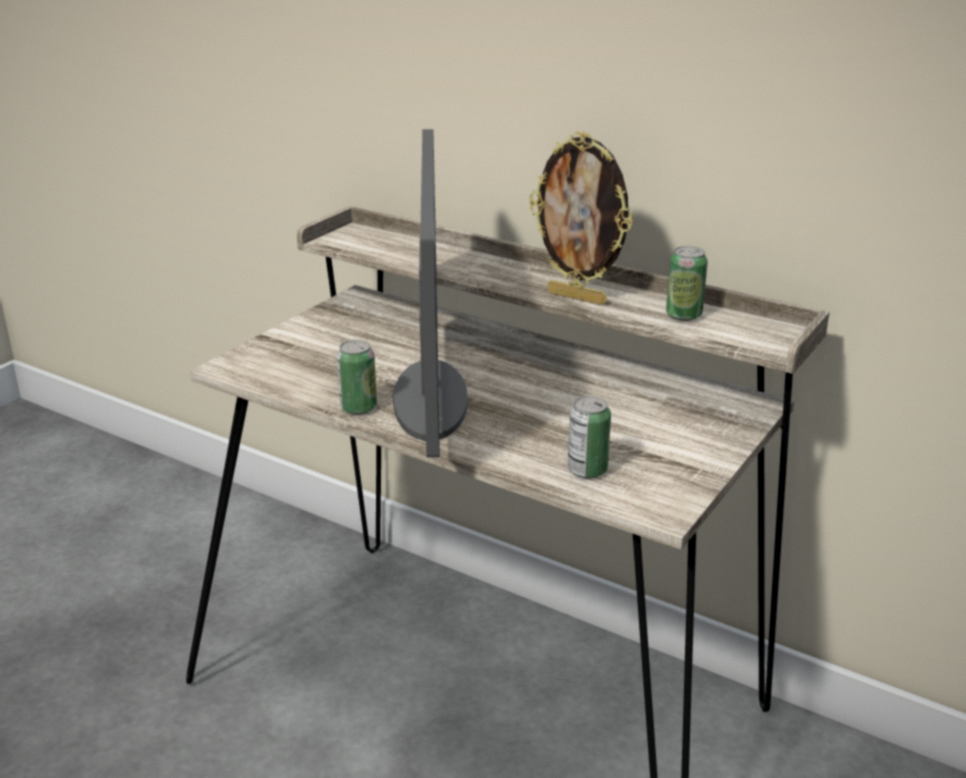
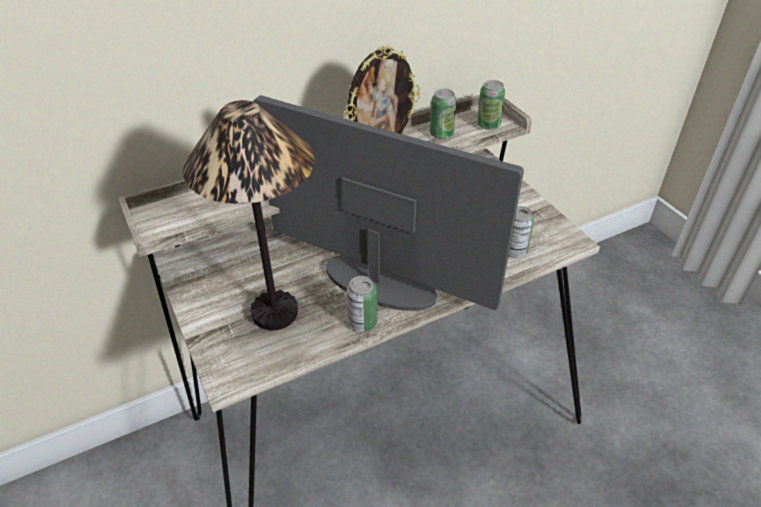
camera: 60 degrees left, 15 degrees up
none -> table lamp [183,100,315,330]
none -> can [477,80,505,130]

